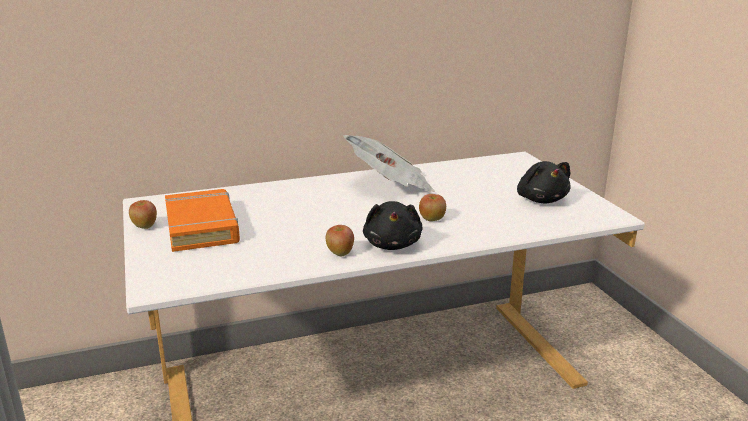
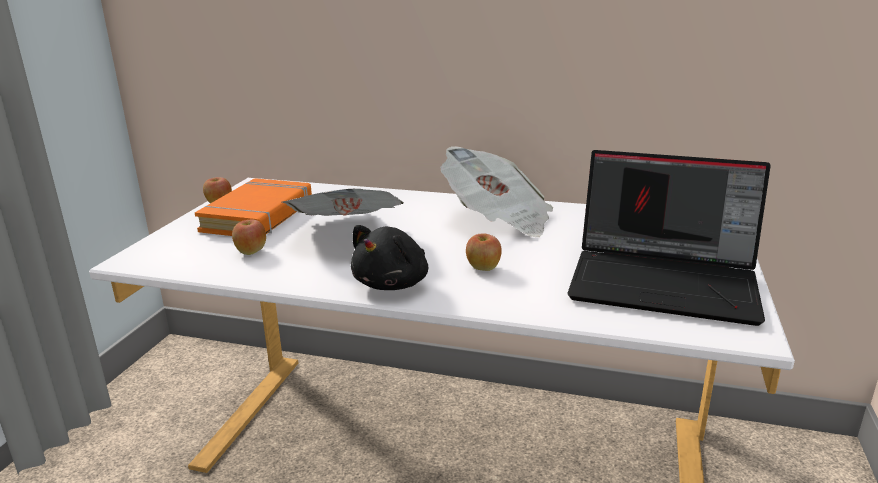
camera: 35 degrees right, 0 degrees up
apple [326,225,354,256] -> apple moved to [232,220,266,255]
black plush toy [517,161,571,204] -> laptop [567,150,771,326]
none -> newspaper [282,189,404,216]

